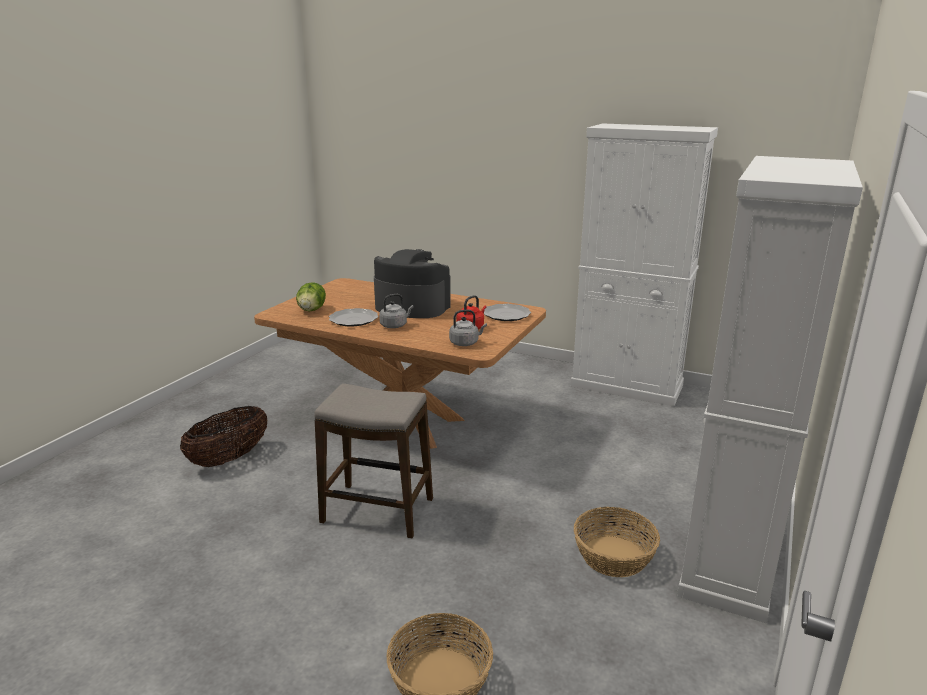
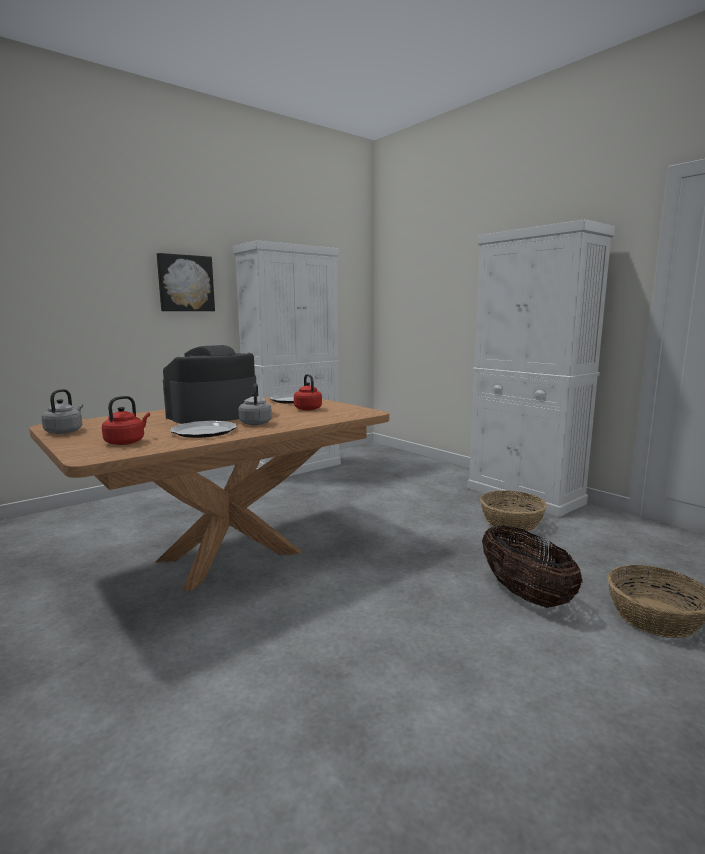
camera: 65 degrees left, 10 degrees down
basket [180,406,267,467] -> basket moved to [482,526,582,608]
lettuce [296,282,326,311] -> red kettle [102,396,150,445]
stool [314,383,433,538] -> none
grey kettle [449,310,487,346] -> grey kettle moved to [41,389,83,434]
none -> picture [157,253,215,311]

